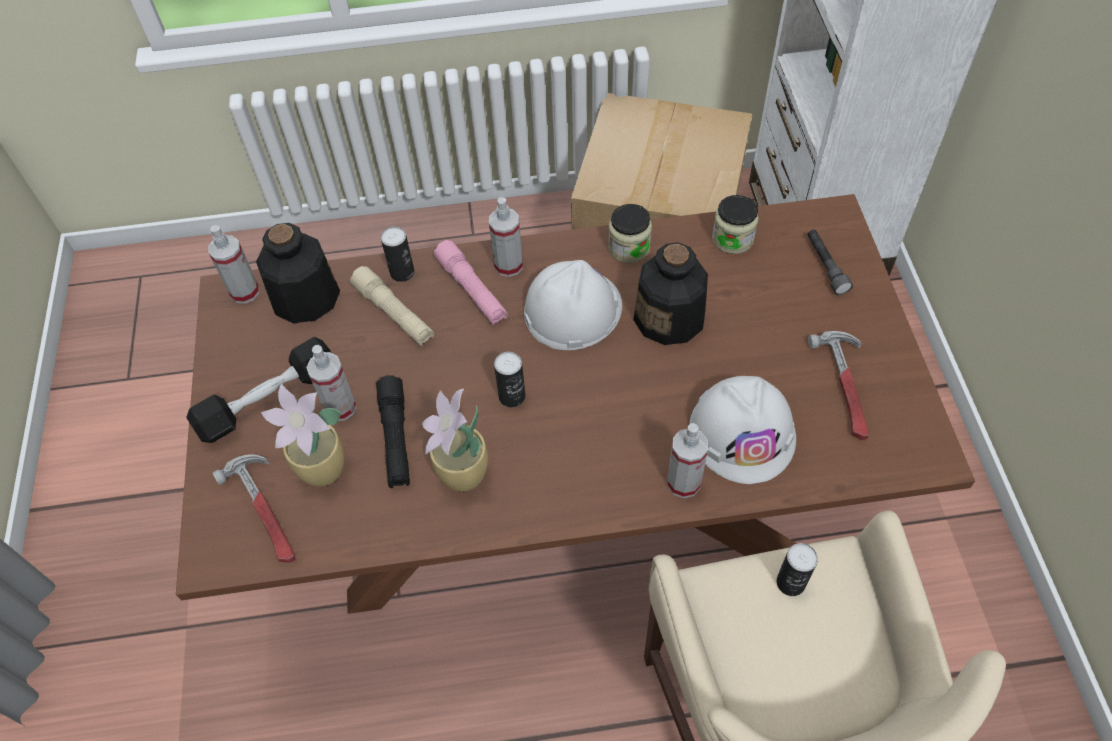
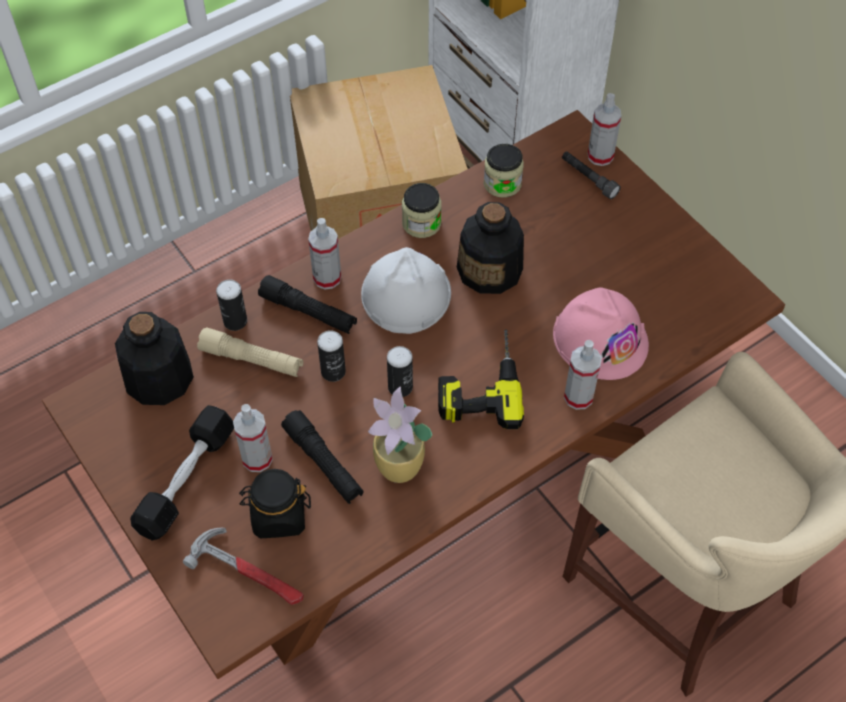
camera: 30 degrees left, 0 degrees up
spray bottle [208,225,259,304] -> spray bottle moved to [588,93,622,166]
potted plant [261,384,344,487] -> black jar [239,469,311,538]
pink flashlight [434,240,508,325] -> black flashlight [258,275,357,334]
white hard hat [690,376,796,484] -> pink hard hat [553,287,649,380]
can [777,543,818,596] -> can moved to [317,330,346,382]
hammer [808,331,869,440] -> none
none -> power drill [438,330,524,429]

